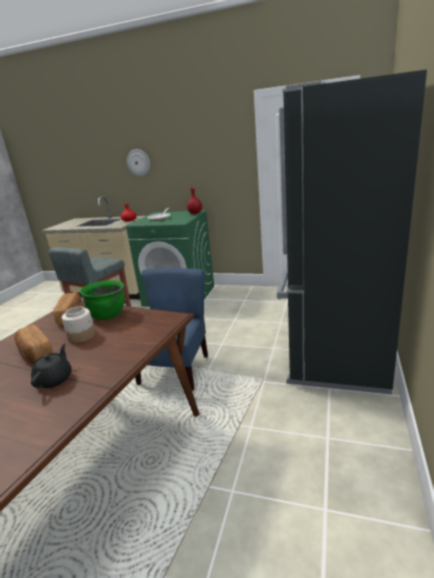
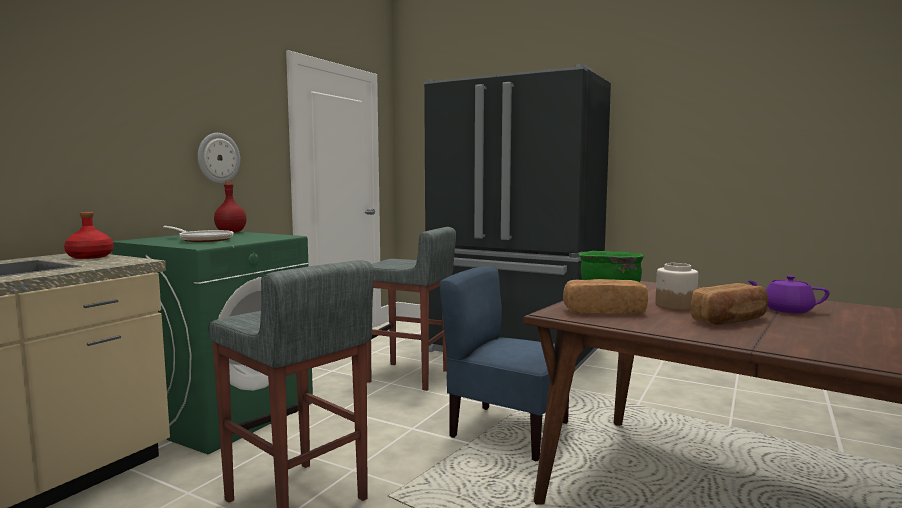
camera: 80 degrees left, 15 degrees down
black teapot [31,344,72,388] -> purple teapot [746,275,830,313]
wall clock [127,149,150,176] -> wall clock moved to [198,133,240,184]
none -> grey stool [367,227,456,391]

